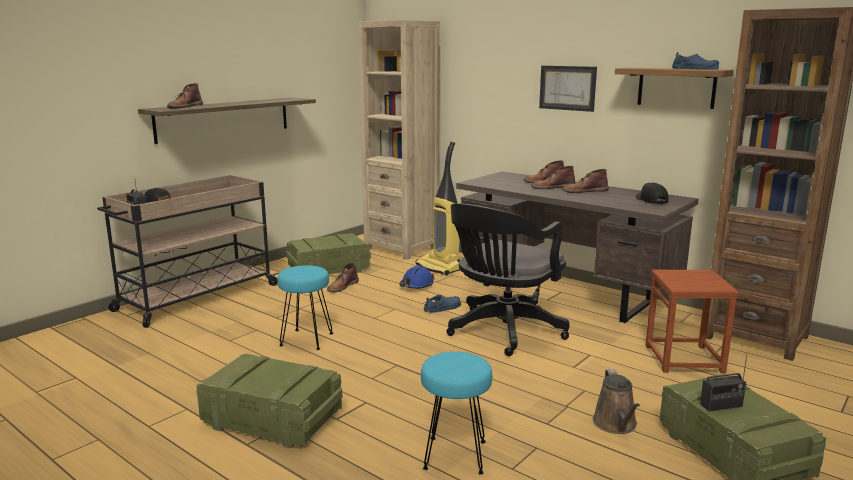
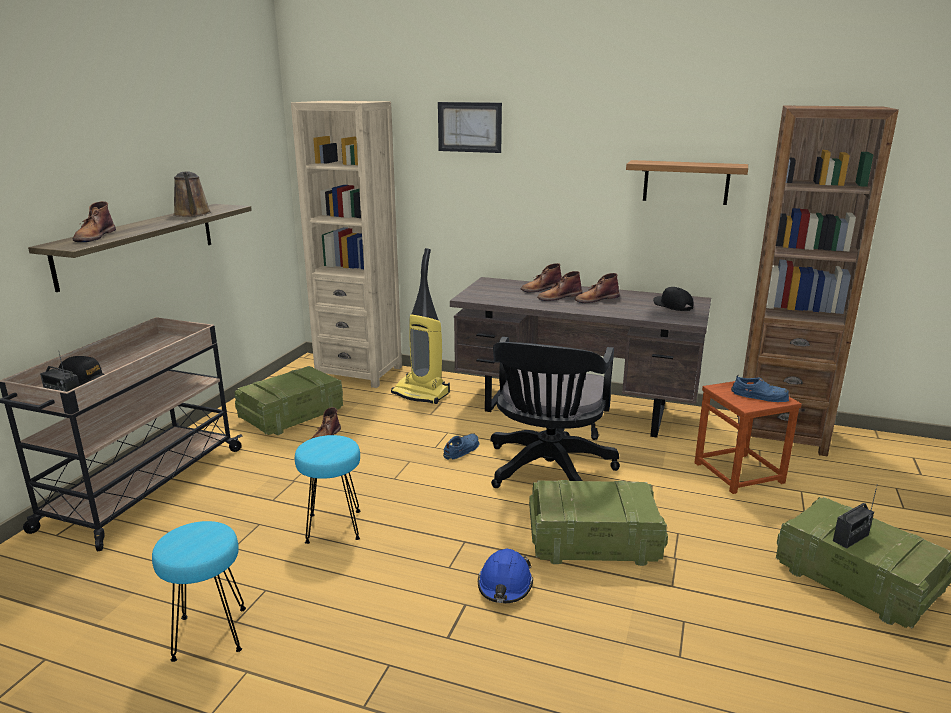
camera: 20 degrees left, 5 degrees up
crate [196,353,343,448] -> crate moved to [529,480,668,566]
blue hard hat [399,266,435,289] -> blue hard hat moved to [478,549,533,603]
turquoise stool [421,352,492,475] -> turquoise stool moved to [152,521,246,662]
picture [539,66,597,112] -> picture moved to [438,102,502,153]
brown watering can [593,369,640,434] -> brown watering can moved to [173,171,211,217]
blue shoe [672,52,719,70] -> blue shoe moved to [731,375,789,402]

